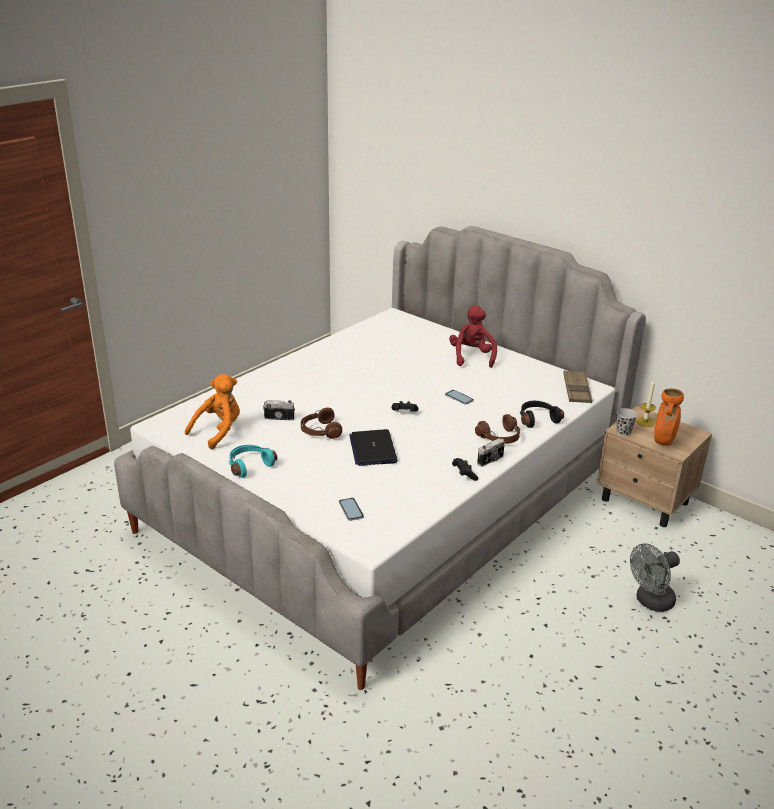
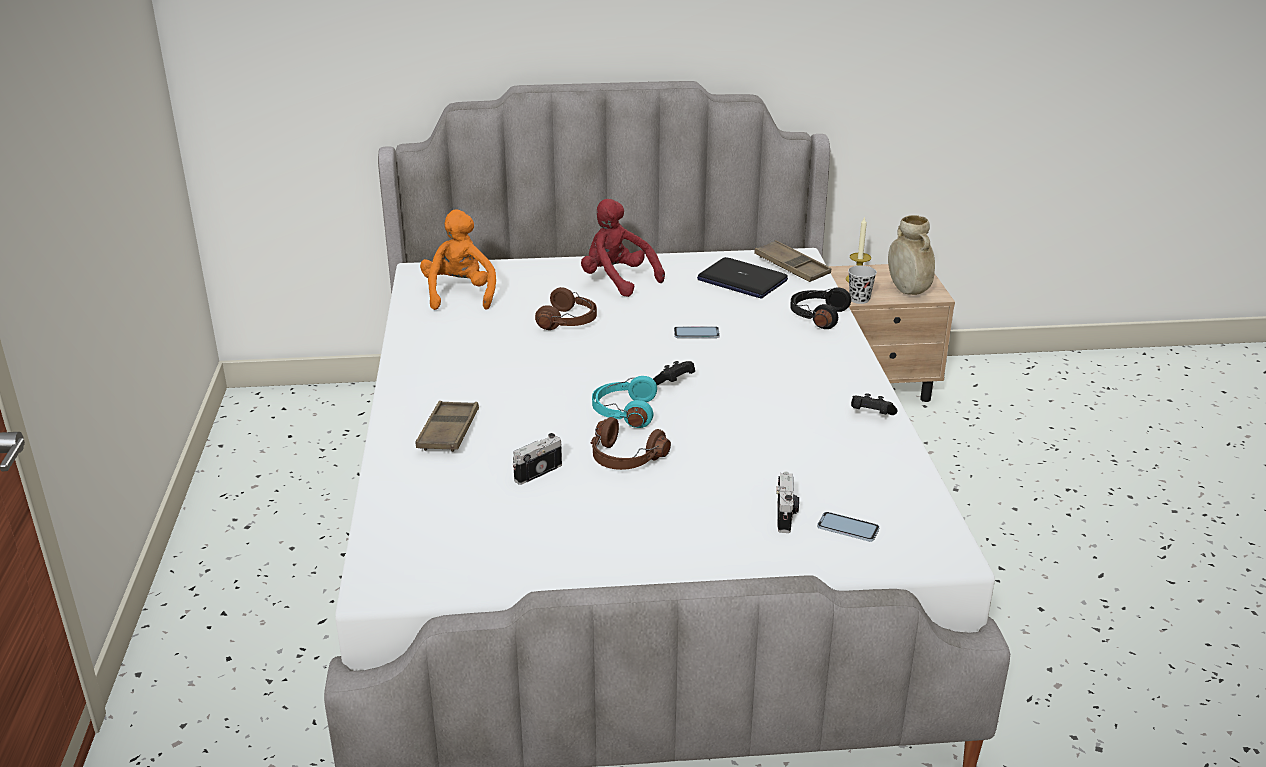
camera: 45 degrees left, 0 degrees up
orange plush toy [185,374,240,449] -> orange plush toy moved to [420,210,496,310]
turquoise headphones [229,445,277,478] -> turquoise headphones moved to [592,376,657,428]
laptop [349,429,398,466] -> laptop moved to [697,257,788,299]
brown headphones [475,414,520,444] -> brown headphones moved to [535,287,597,330]
camera [477,438,505,467] -> camera moved to [776,471,799,533]
grey fan [630,543,680,612] -> none
orange vase [654,388,684,446] -> beige vase [888,215,935,295]
none -> brown tray [415,401,479,452]

